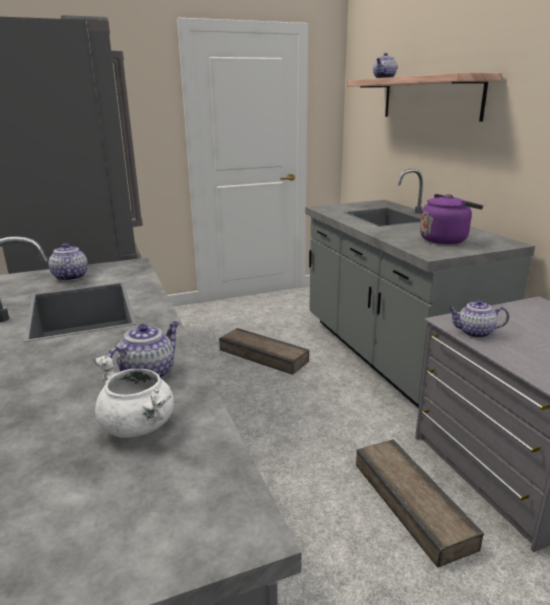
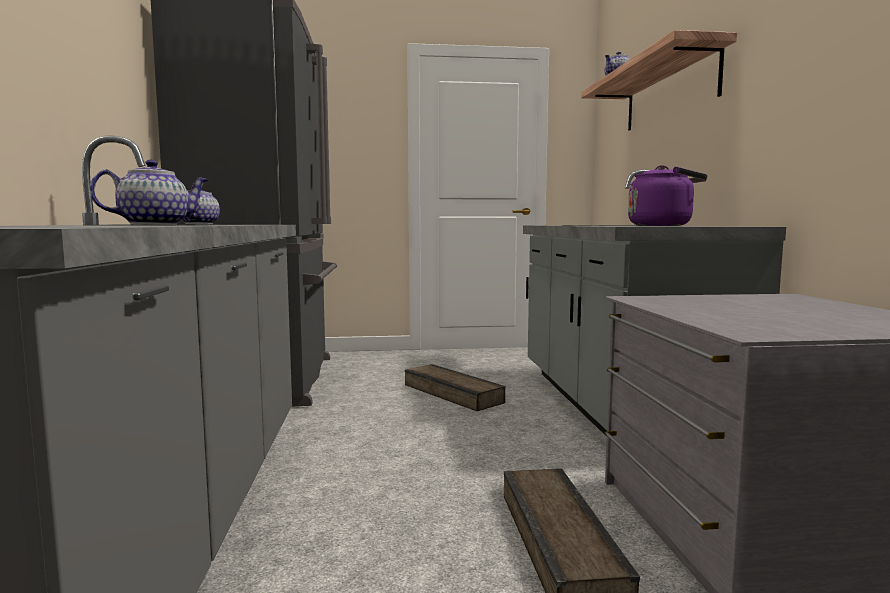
camera: 15 degrees right, 15 degrees down
white cooking pot [94,356,174,438] -> none
teapot [448,300,509,338] -> none

